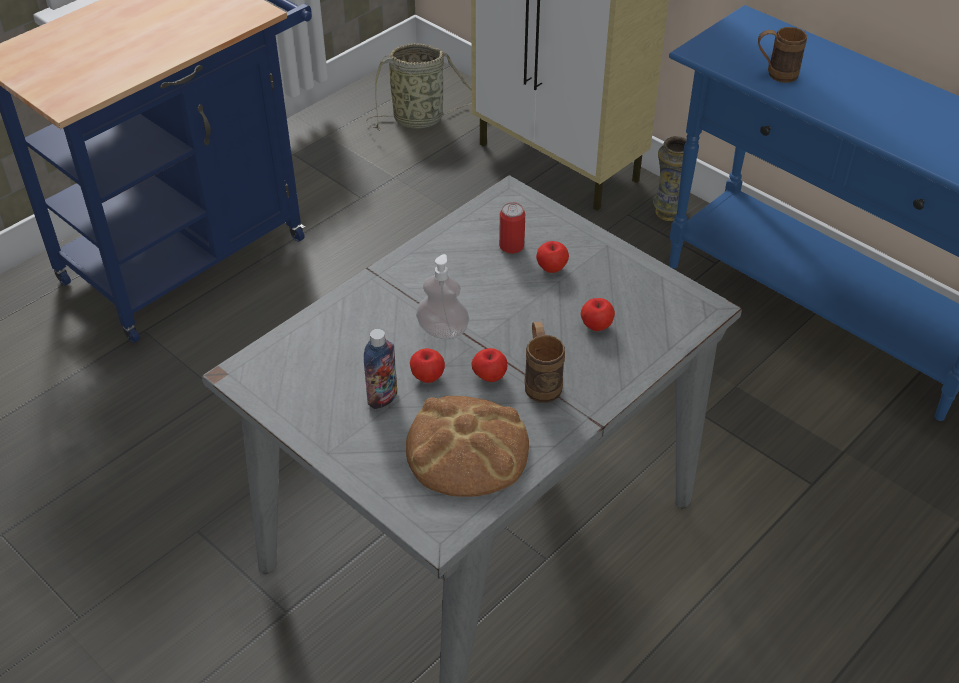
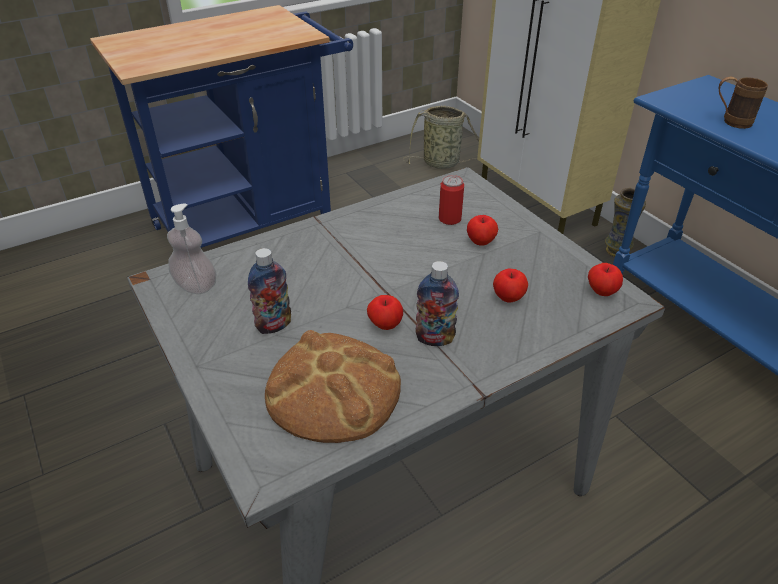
camera: 15 degrees right, 5 degrees down
apple [410,348,445,383] -> apple moved to [588,263,623,296]
soap dispenser [416,254,469,339] -> soap dispenser moved to [167,204,216,294]
brown mug [525,321,565,403] -> bottle [415,261,459,346]

